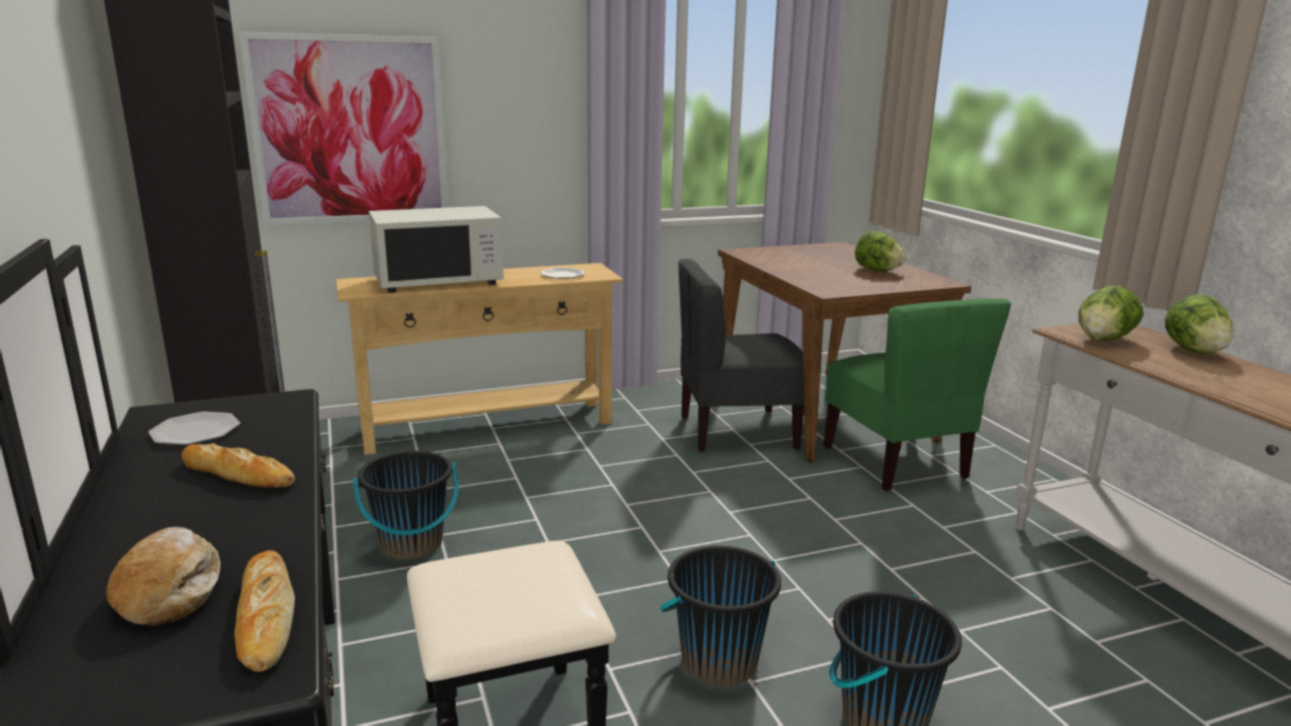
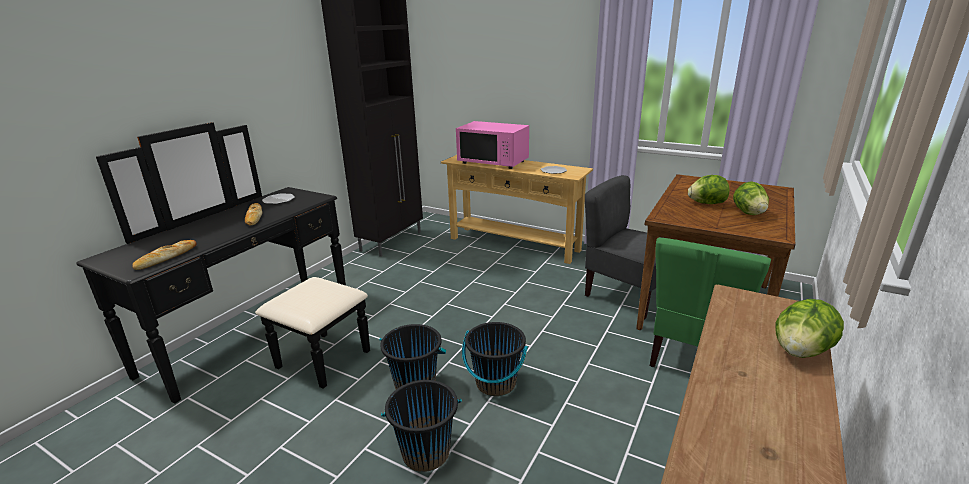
camera: 50 degrees right, 5 degrees up
bread [106,527,221,626] -> none
picture [239,31,448,226] -> none
black bucket [352,451,459,559] -> black bucket moved to [462,322,528,396]
white microwave [369,206,504,293] -> pink microwave [456,121,529,169]
lettuce [1078,285,1144,341] -> lettuce moved to [688,175,729,204]

